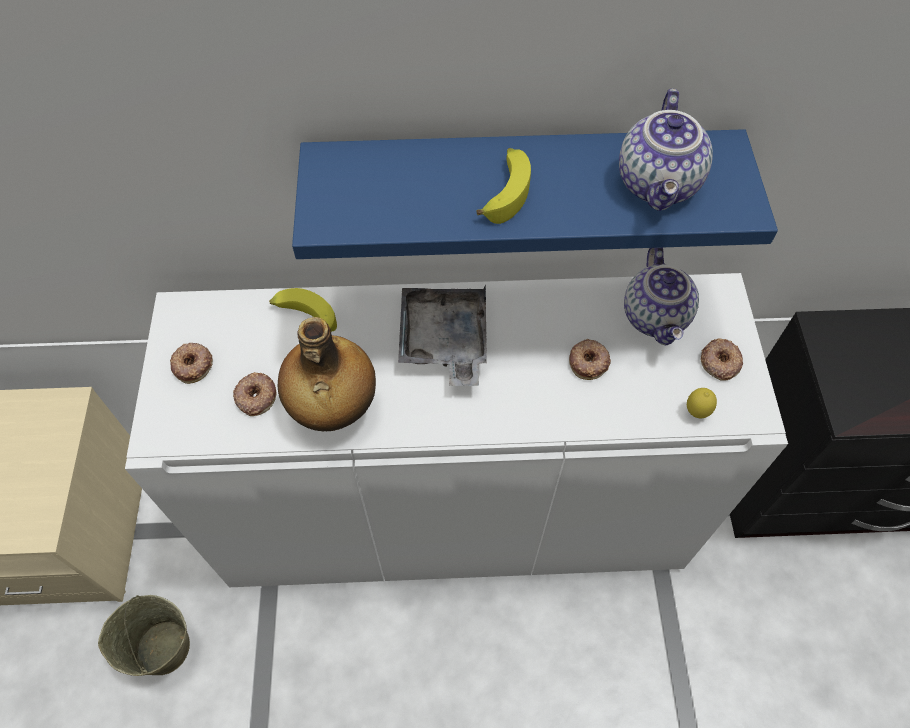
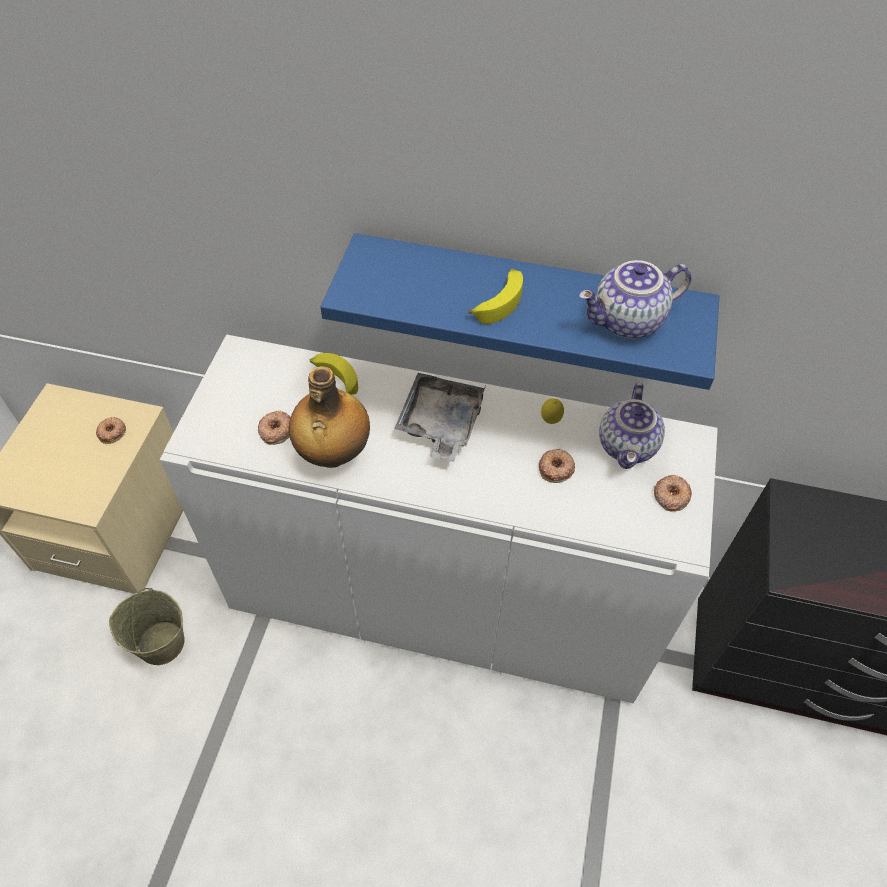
camera: 15 degrees right, 5 degrees down
donut [170,343,213,384] -> donut moved to [96,417,126,444]
teapot [619,89,713,211] -> teapot turned 45 degrees clockwise [579,260,692,339]
lemon [687,388,717,418] -> lemon moved to [541,398,564,424]

